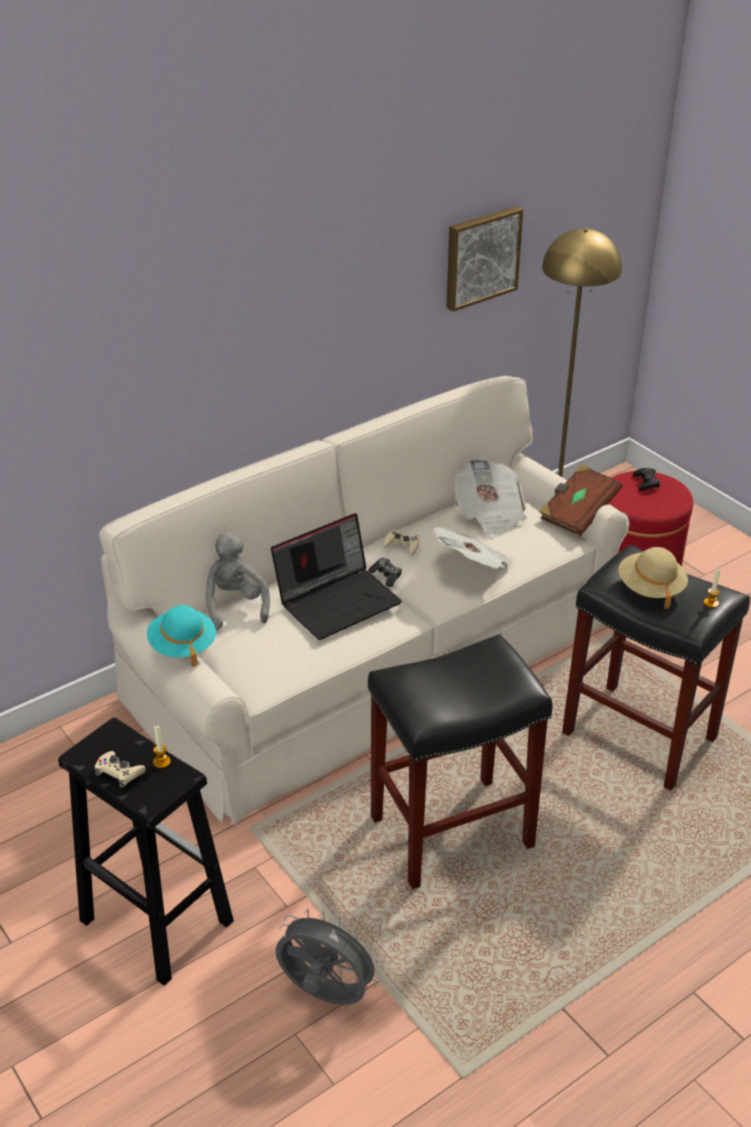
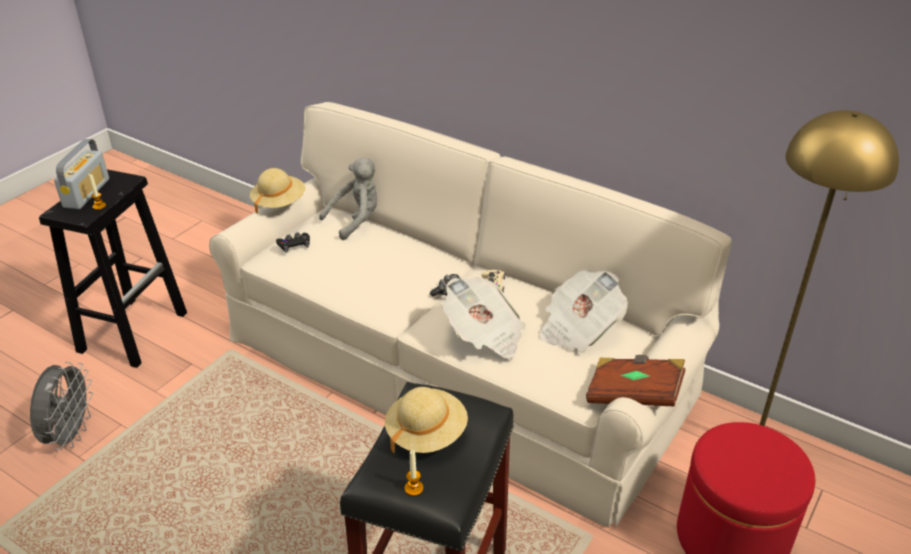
camera: 70 degrees right, 0 degrees up
beige game controller [94,751,146,788] -> radio [54,139,109,209]
turquoise hat [147,605,216,666] -> beige hat [250,168,306,213]
laptop [271,513,402,640] -> none
black stool [368,634,552,889] -> none
picture [446,206,523,312] -> none
black game controller [633,468,661,491] -> black game controller moved to [276,233,310,253]

